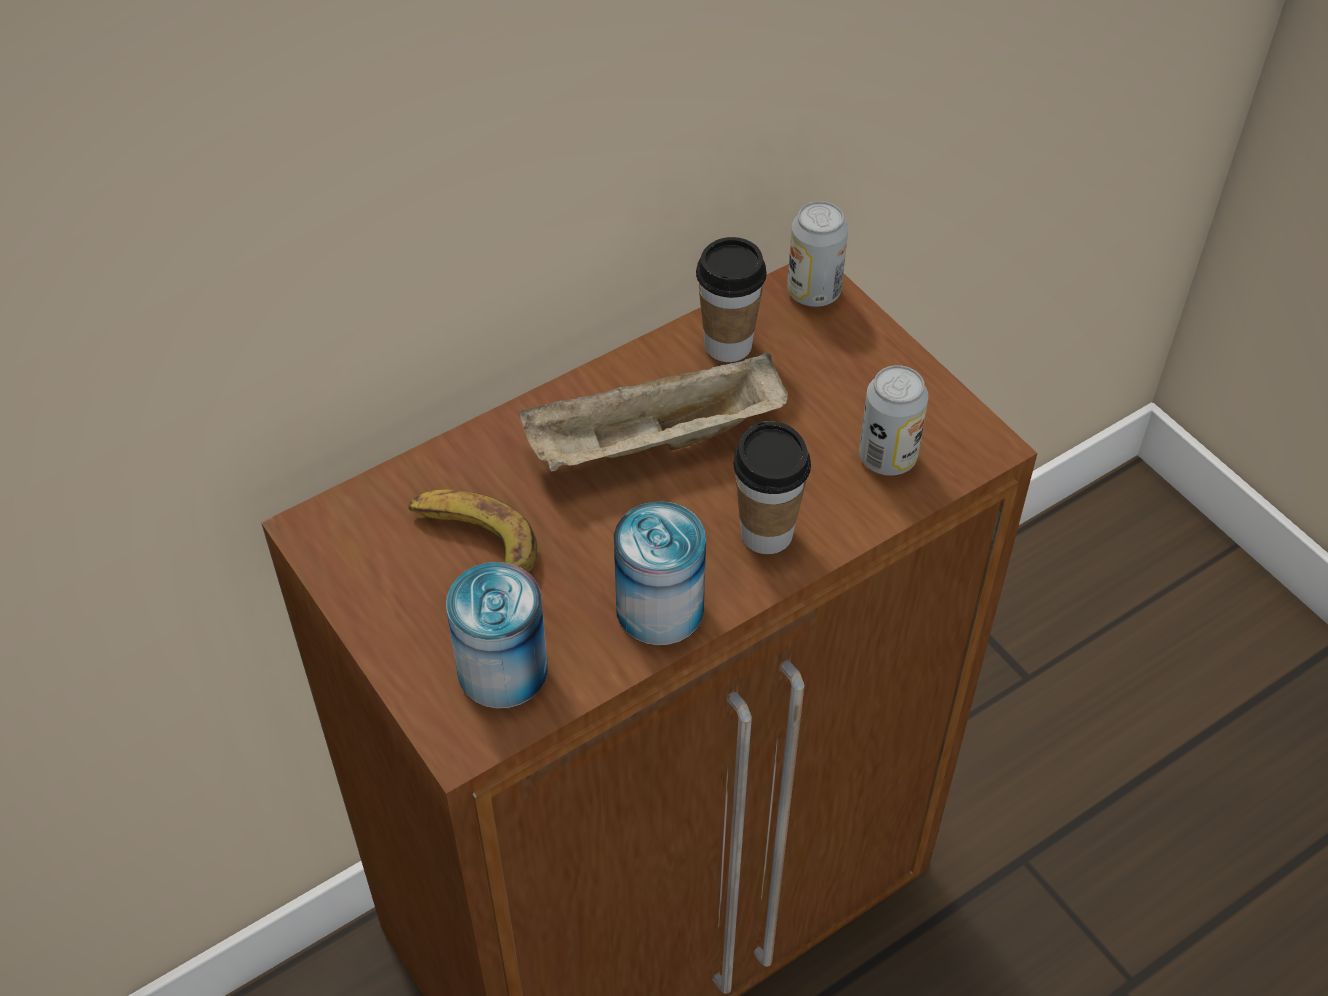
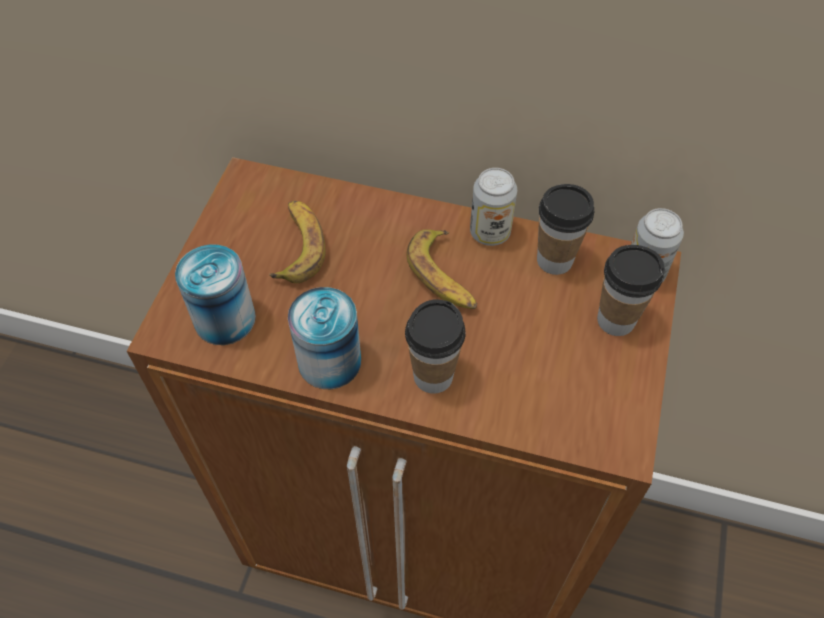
camera: 50 degrees right, 5 degrees up
beige tray [519,352,788,471] -> banana [406,229,477,309]
can [859,365,929,476] -> can moved to [470,168,517,246]
none -> cup [597,245,665,336]

